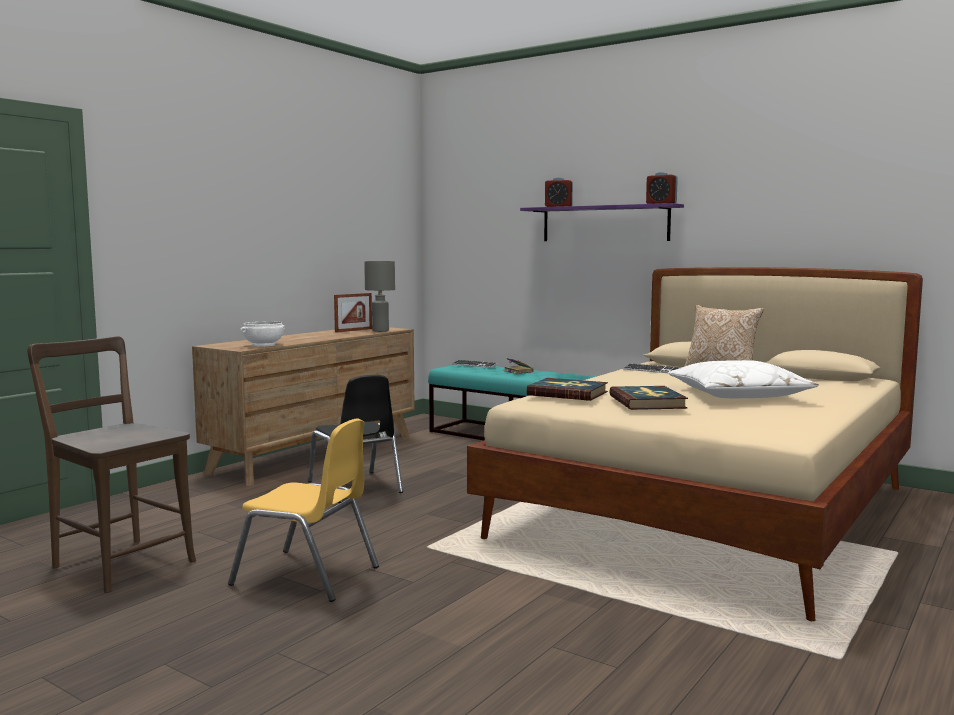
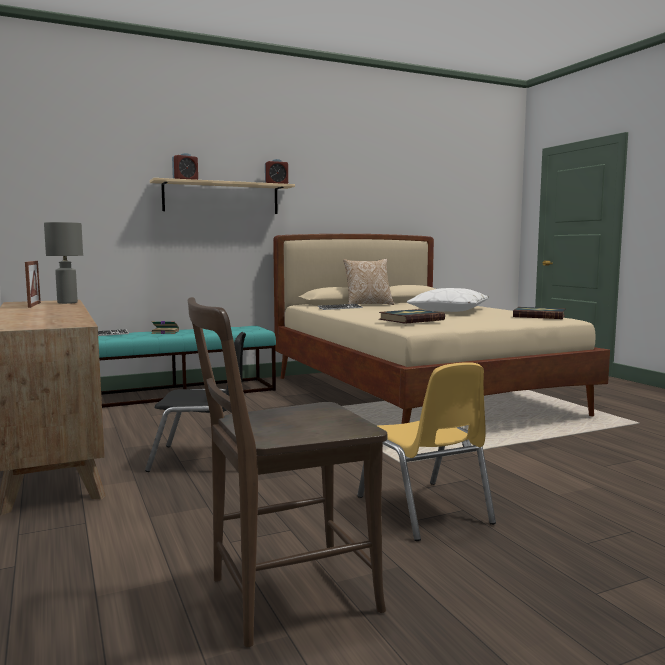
camera: 60 degrees left, 0 degrees up
yellow chair [228,418,379,602] -> yellow chair turned 105 degrees clockwise [357,362,496,541]
white bowl [240,321,285,347] -> none
purple shelf [520,203,684,241] -> beige shelf [150,178,295,214]
book [609,386,688,410] -> book moved to [513,307,565,319]

